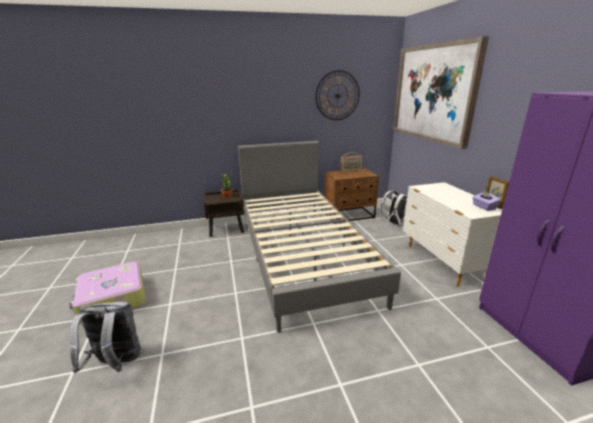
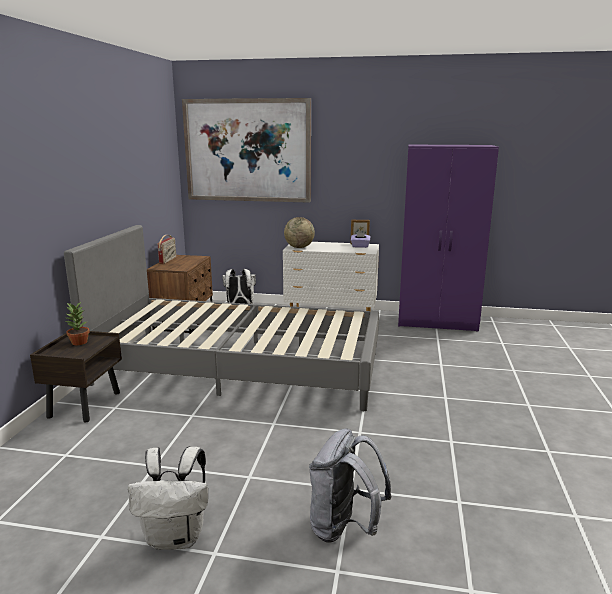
camera: 65 degrees left, 5 degrees down
suitcase [69,262,146,323] -> white backpack [128,446,208,550]
wall clock [316,70,360,120] -> none
none -> globe [284,217,315,248]

